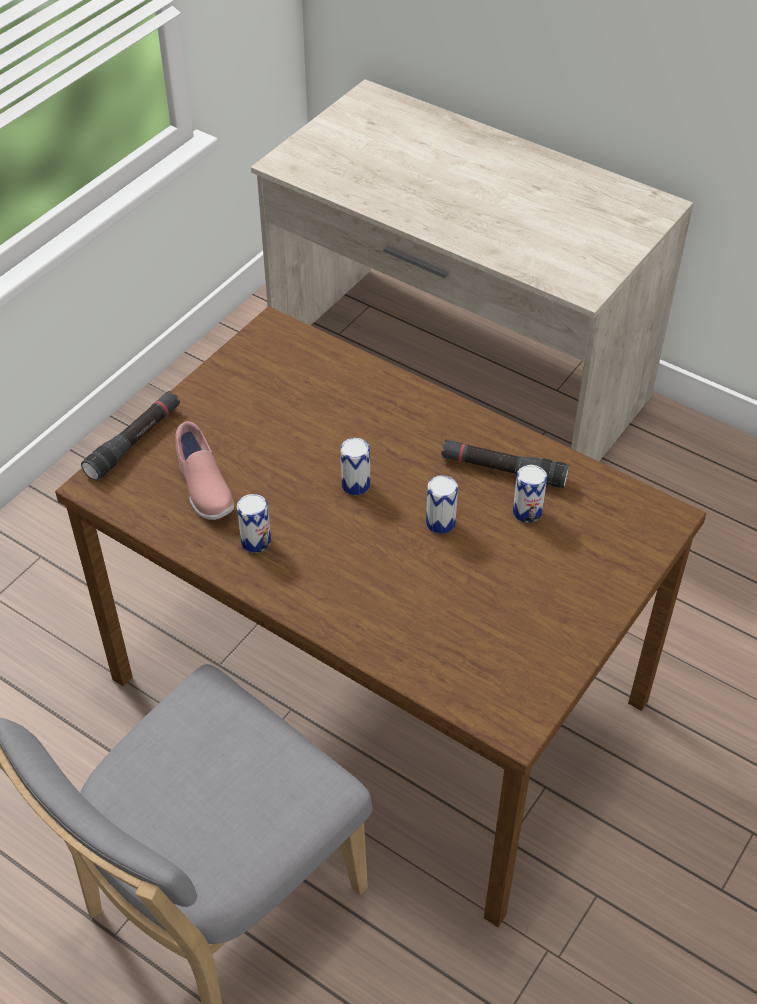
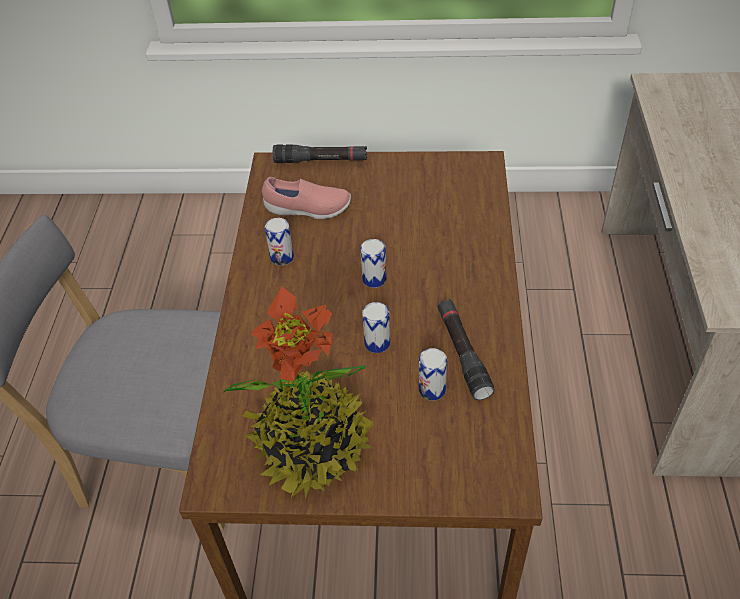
camera: 60 degrees right, 0 degrees up
pink shoe [175,421,234,520] -> pink shoe turned 120 degrees counterclockwise [262,177,351,219]
none -> potted plant [222,286,373,499]

